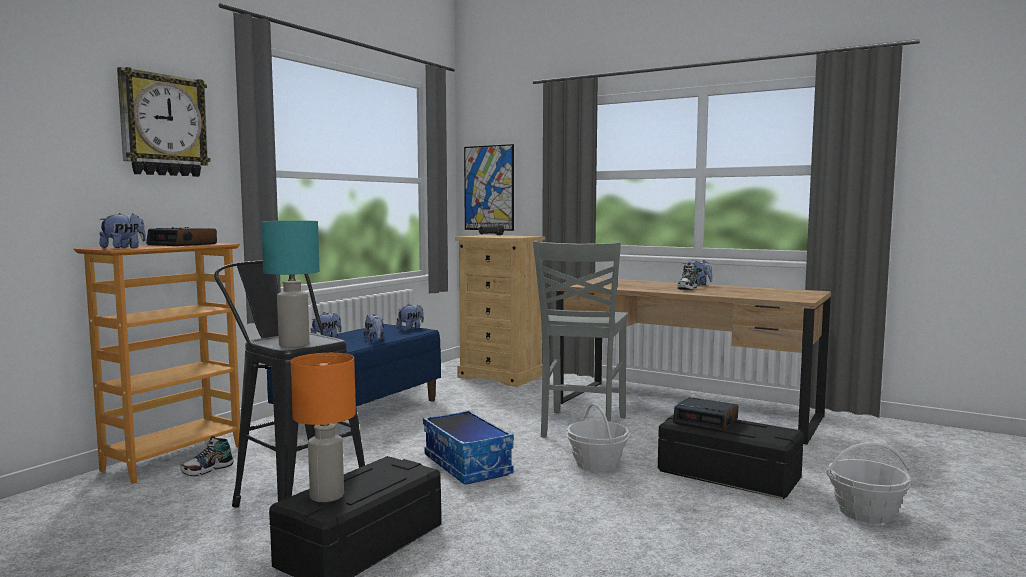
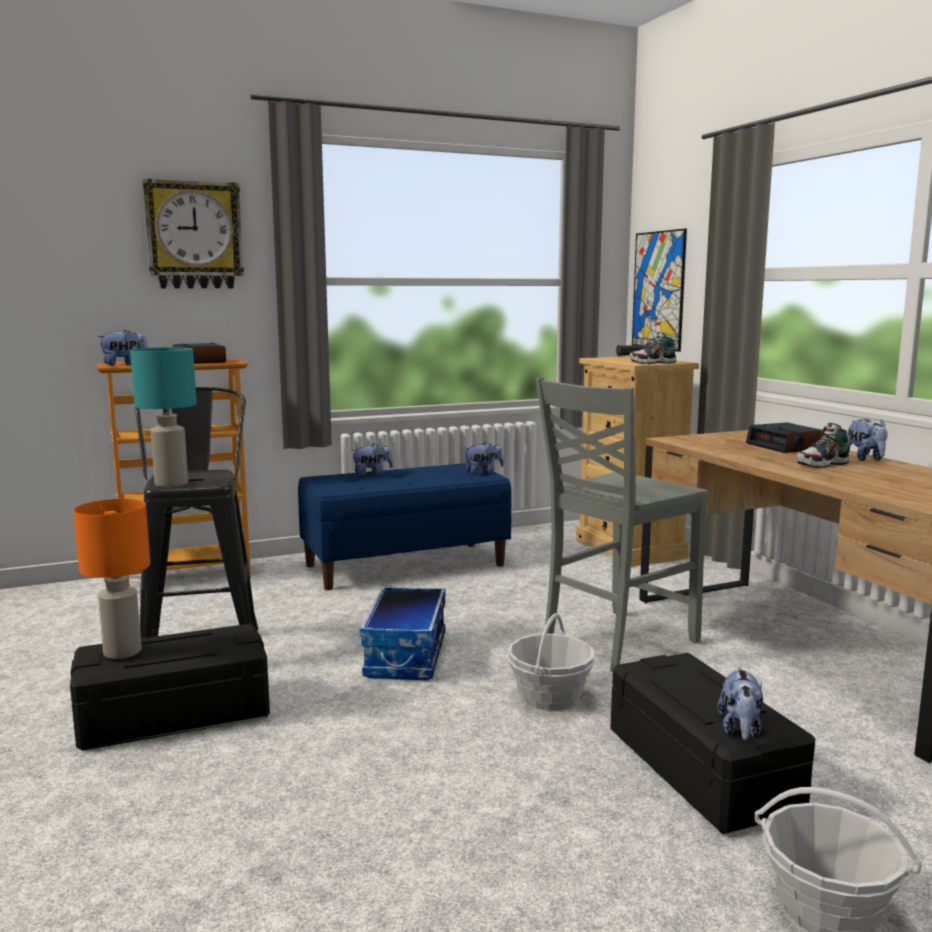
camera: 35 degrees right, 5 degrees up
shoe [180,436,234,476] -> shoe moved to [630,332,677,364]
plush toy [363,314,384,342] -> plush toy moved to [717,667,763,740]
alarm clock [673,397,738,432] -> alarm clock moved to [746,423,822,453]

